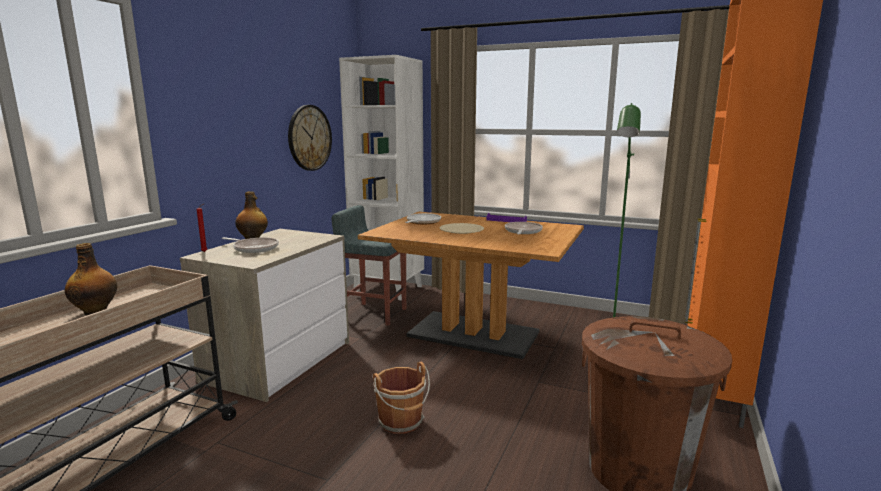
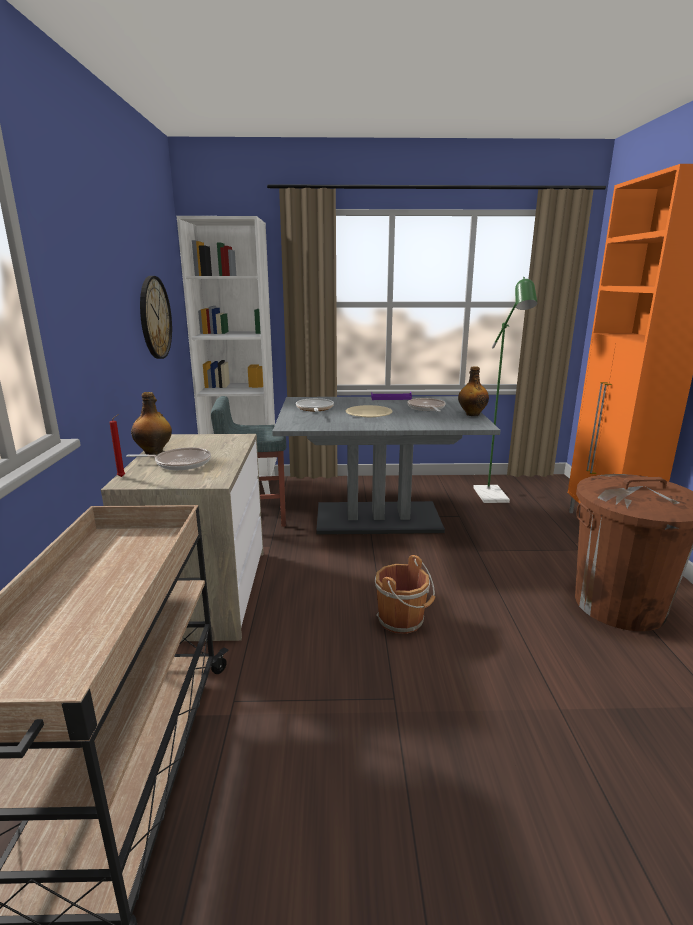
camera: 25 degrees left, 5 degrees up
bottle [65,243,117,315] -> bottle moved to [458,366,489,416]
brown dining table [358,212,584,359] -> grey dining table [272,396,501,535]

